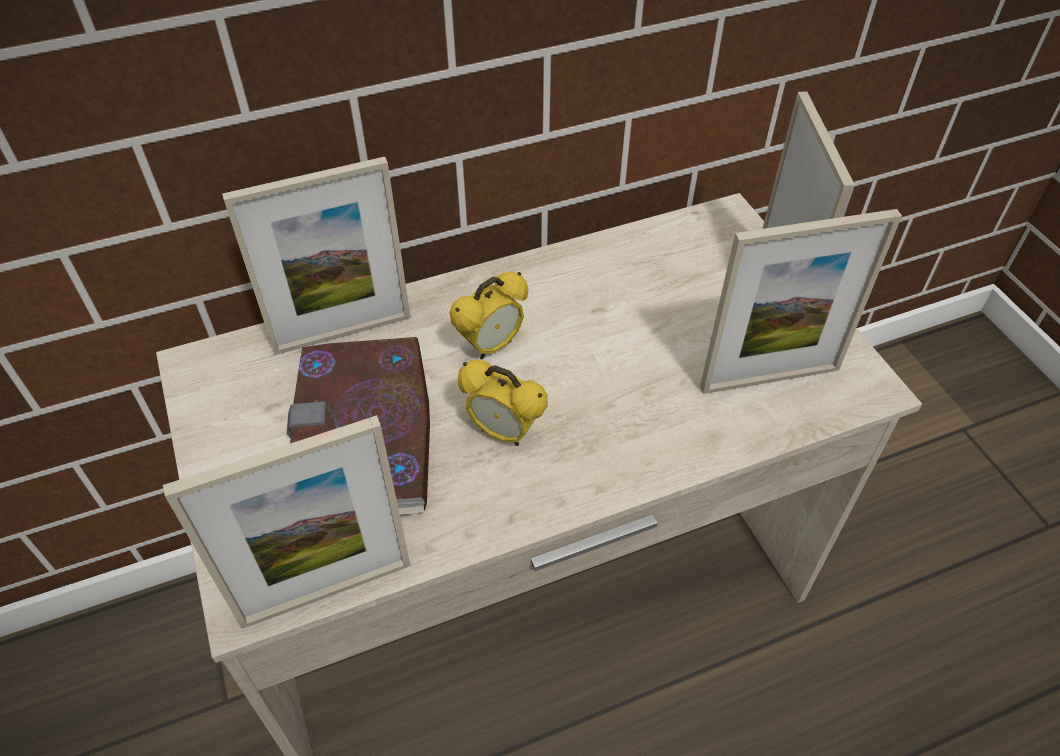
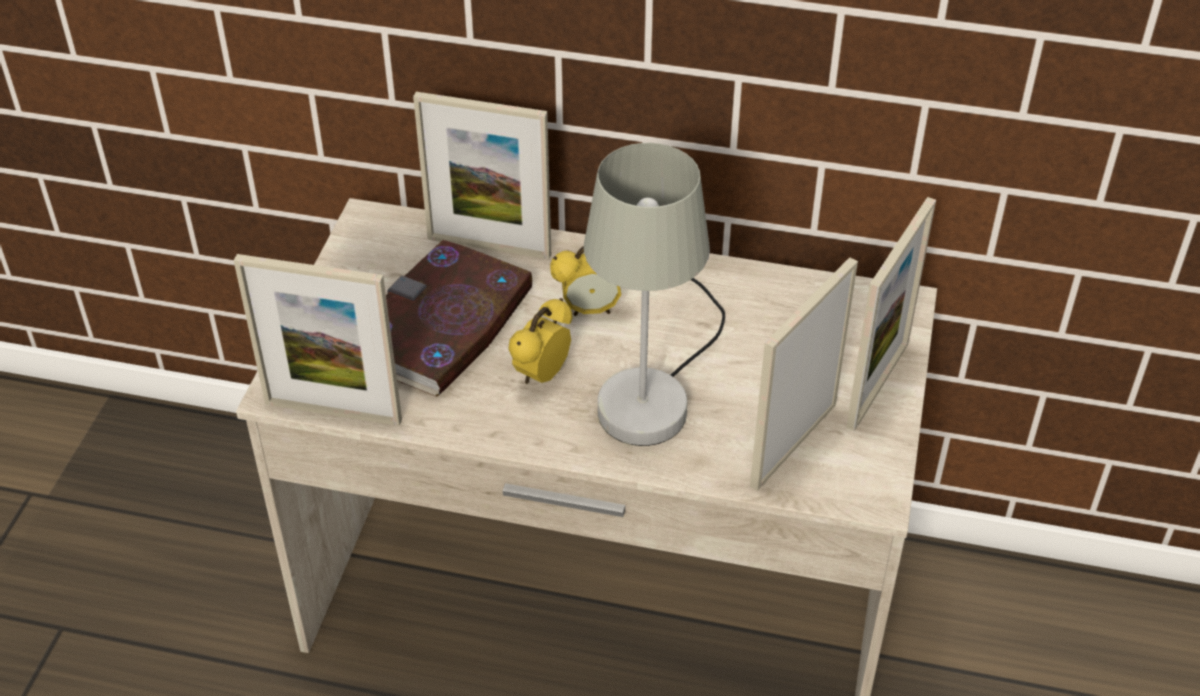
camera: 35 degrees right, 5 degrees down
alarm clock [458,360,548,446] -> alarm clock turned 60 degrees clockwise [508,298,572,384]
picture frame [700,209,902,394] -> picture frame turned 105 degrees clockwise [750,257,858,491]
none -> grey table lamp [584,143,725,446]

